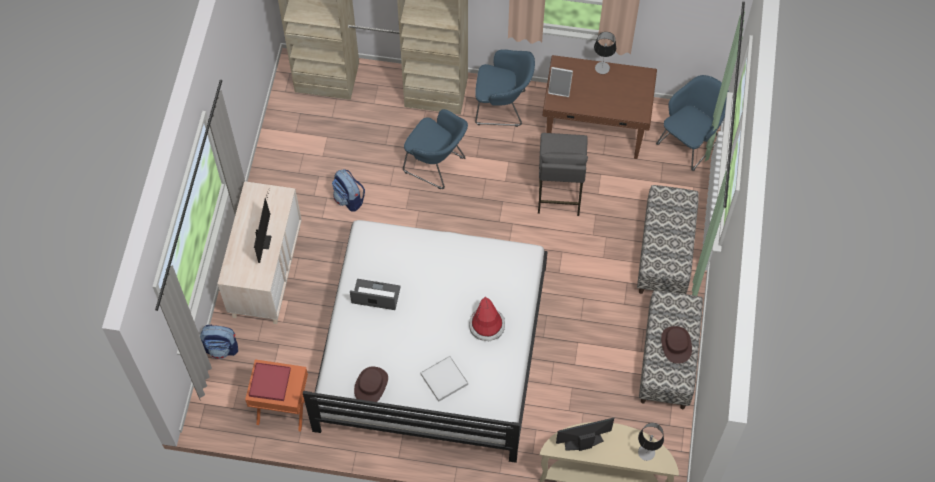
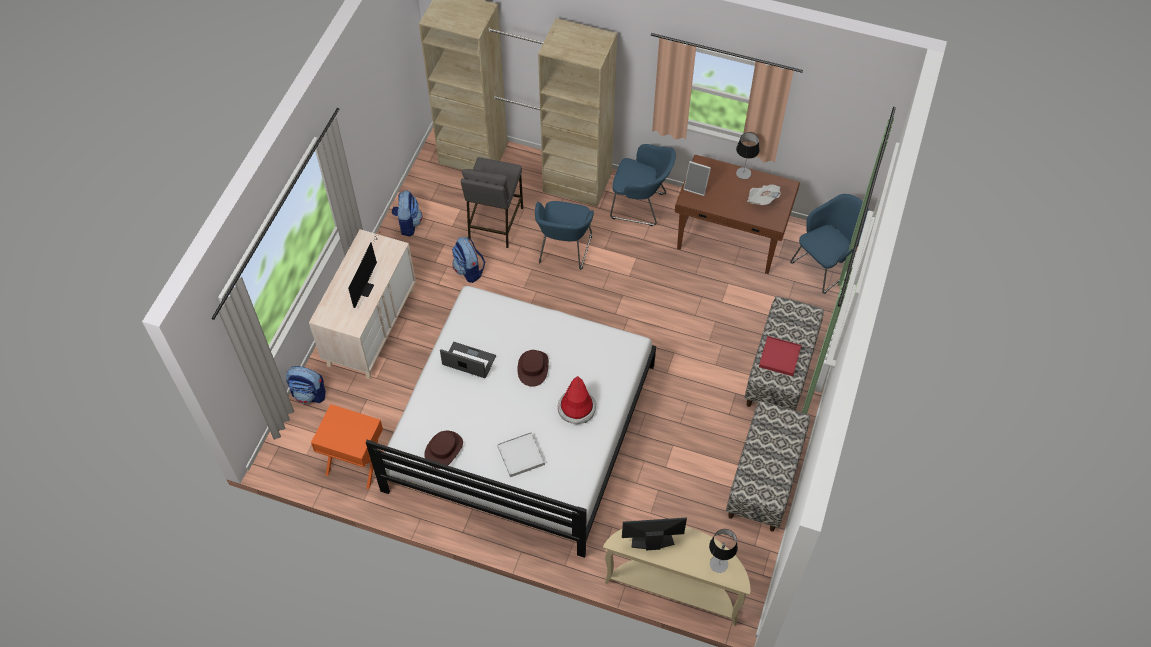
camera: 10 degrees right, 5 degrees down
red tray [249,362,291,401] -> red tray moved to [759,336,801,376]
blue armchair [403,109,468,189] -> blue armchair turned 60 degrees clockwise [535,201,594,270]
grey stool [538,133,588,216] -> grey stool moved to [461,157,523,248]
brown hat [661,326,692,364] -> brown hat moved to [518,350,549,386]
none -> backpack [392,191,422,236]
none -> newspaper [747,184,781,205]

